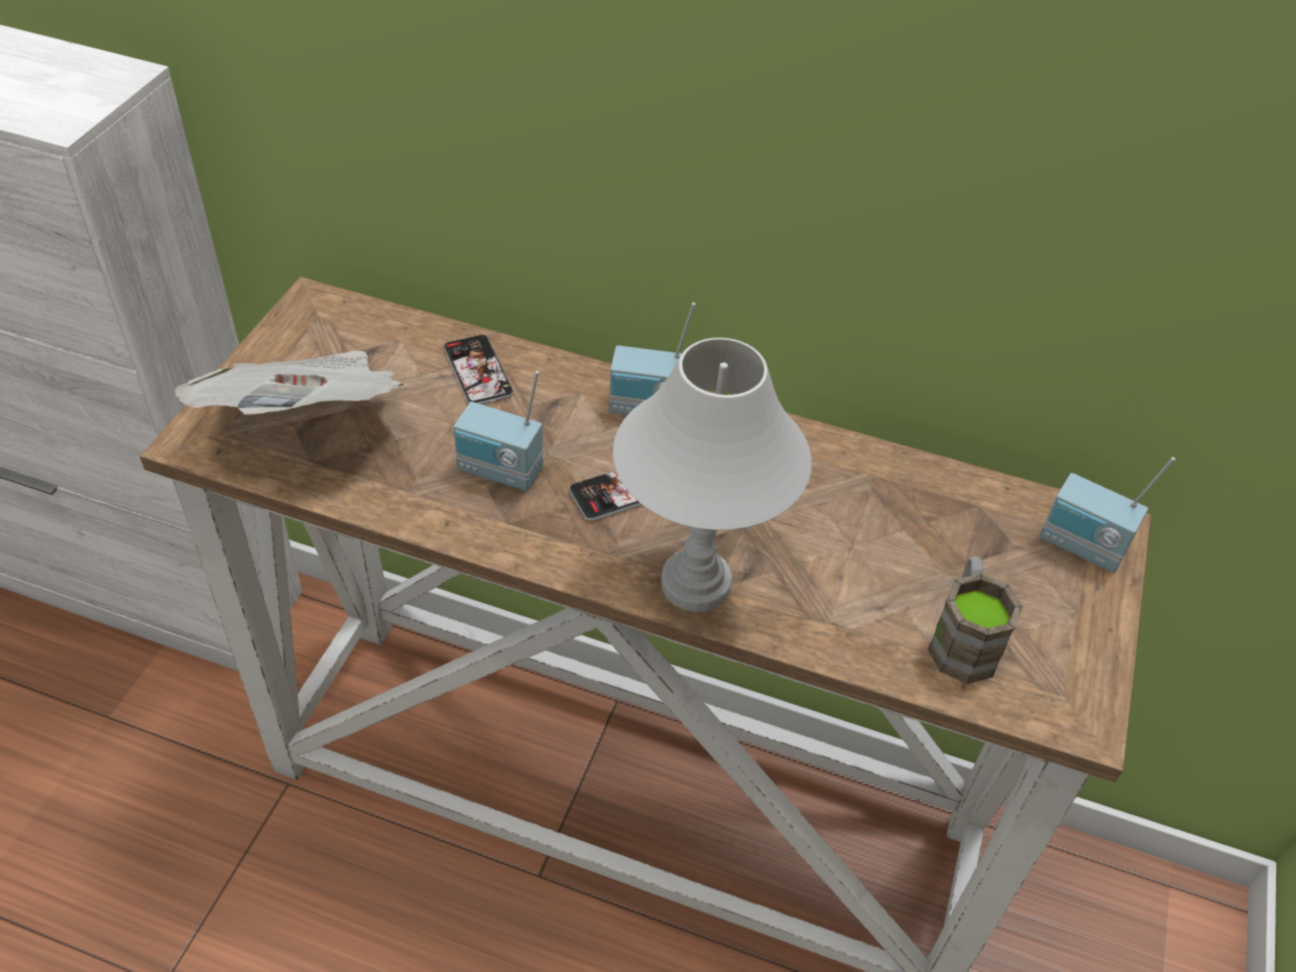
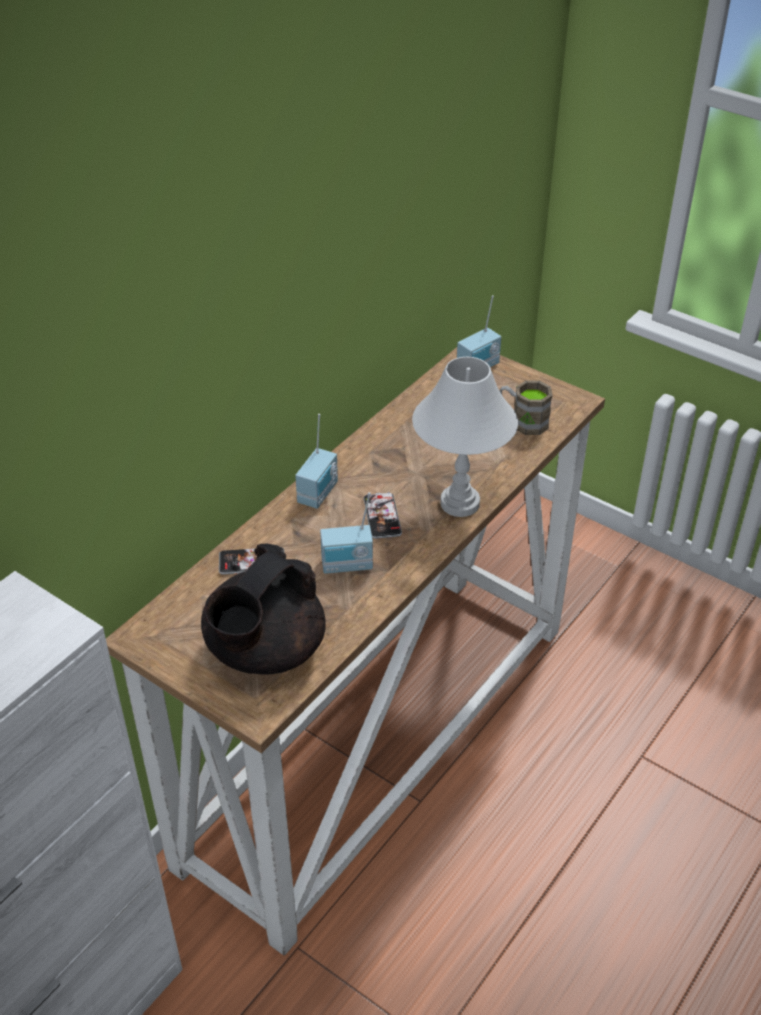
camera: 70 degrees left, 5 degrees down
newspaper [175,350,404,415] -> black teapot [201,543,326,674]
radio [453,371,543,491] -> radio turned 45 degrees clockwise [320,492,373,574]

